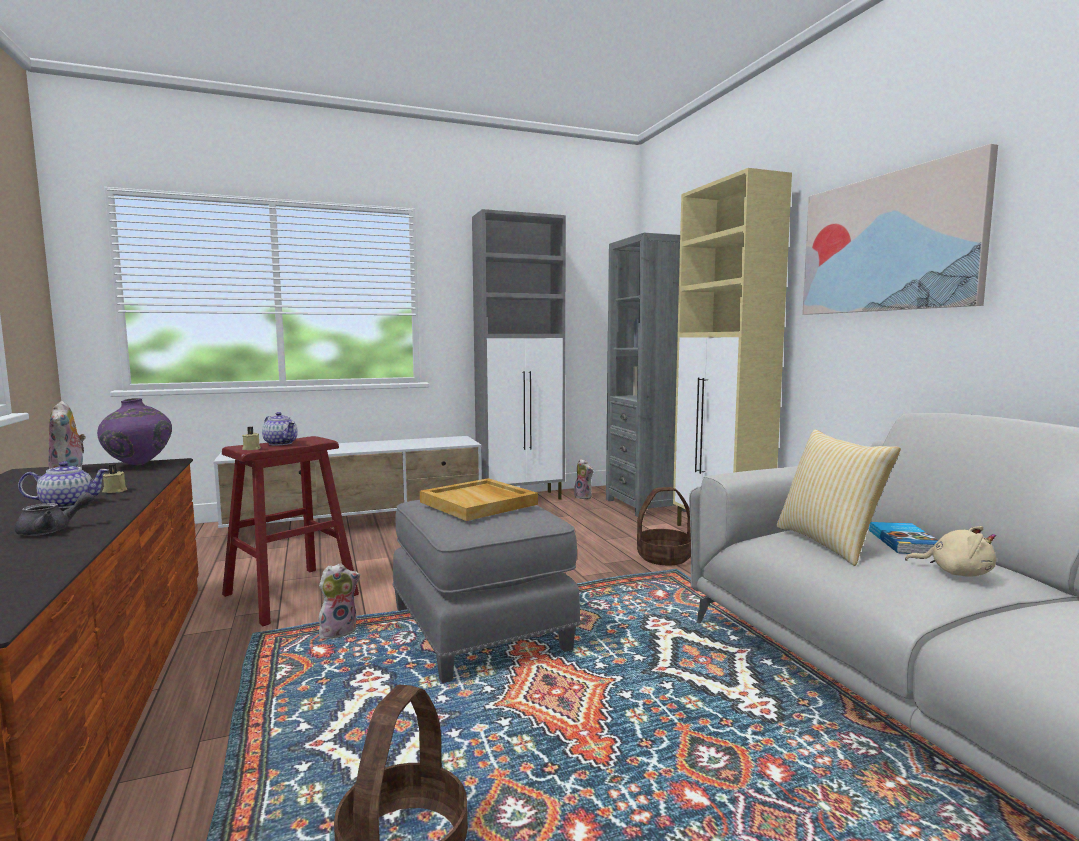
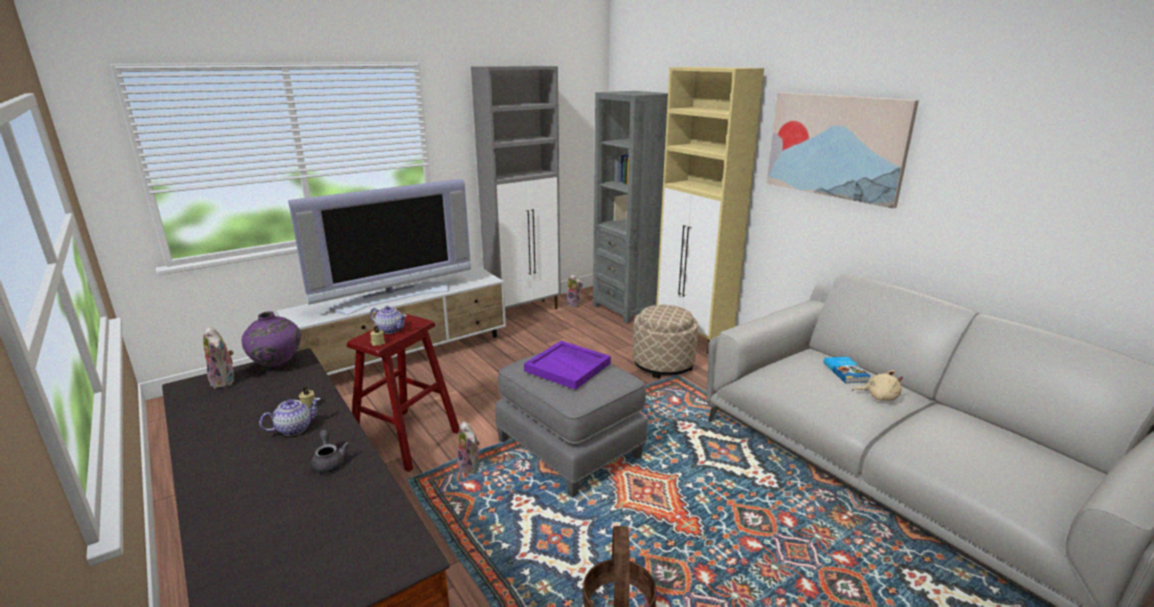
camera: 15 degrees left, 15 degrees up
grey teapot [15,492,95,536] -> grey teapot turned 60 degrees counterclockwise [311,430,350,473]
plush toy [319,563,360,639] -> plush toy turned 105 degrees clockwise [457,421,480,474]
beige tray [420,478,538,521] -> purple tray [524,341,611,390]
basket [637,487,691,565] -> beige ottoman [632,305,698,378]
pillow [777,429,901,566] -> none
none -> television [288,179,471,315]

